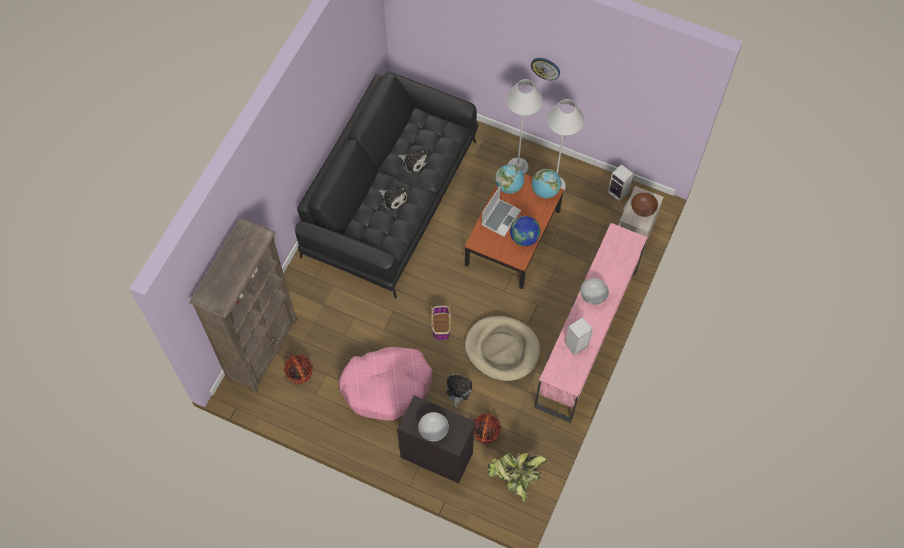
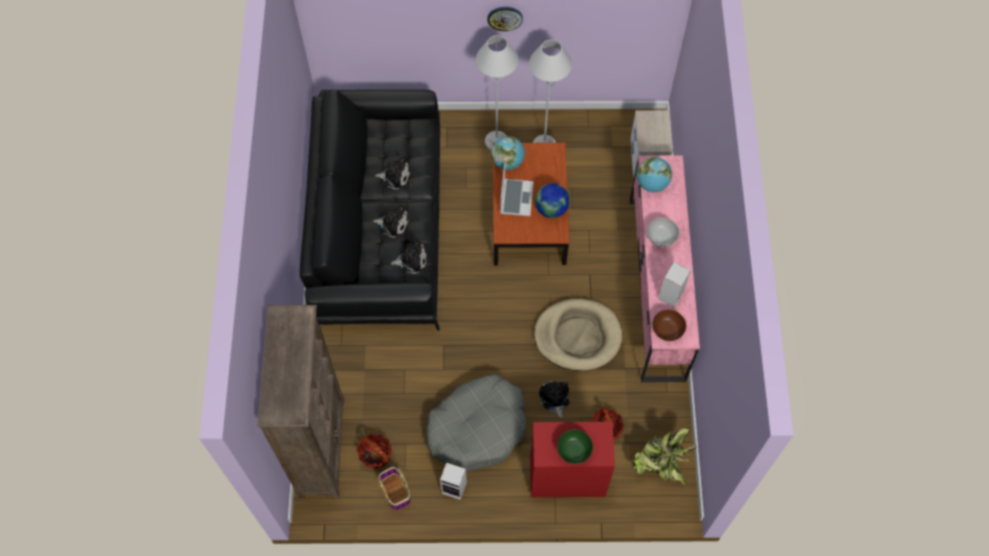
camera: 25 degrees left, 0 degrees up
pink dog bed [339,347,433,421] -> grey dog bed [426,374,526,471]
black cabinet [397,395,476,483] -> red cabinet [530,422,615,497]
white bowl [418,412,449,441] -> green bowl [557,429,593,464]
basket [431,305,451,340] -> basket moved to [377,467,410,510]
globe [532,169,561,198] -> globe moved to [637,157,672,192]
speaker [608,164,634,202] -> speaker moved to [440,462,467,500]
brown bowl [631,192,658,217] -> brown bowl moved to [652,310,686,341]
none -> plush toy [390,239,426,274]

